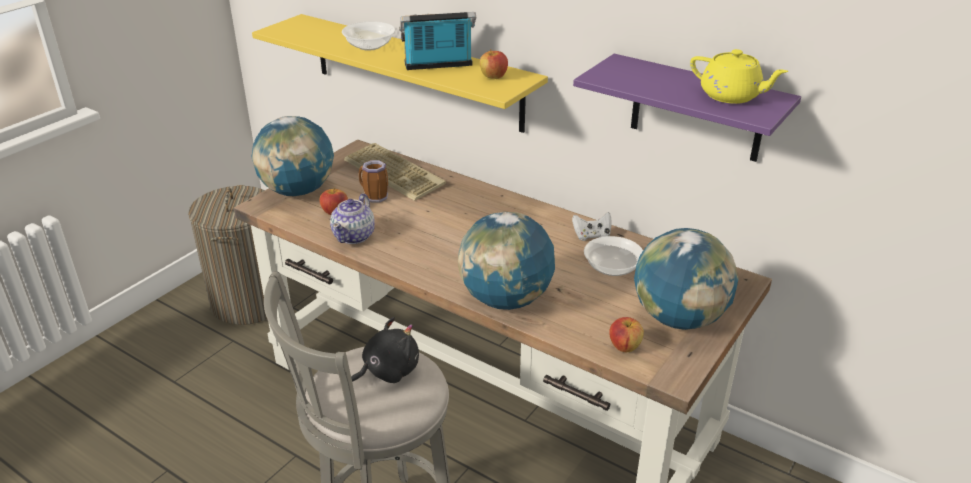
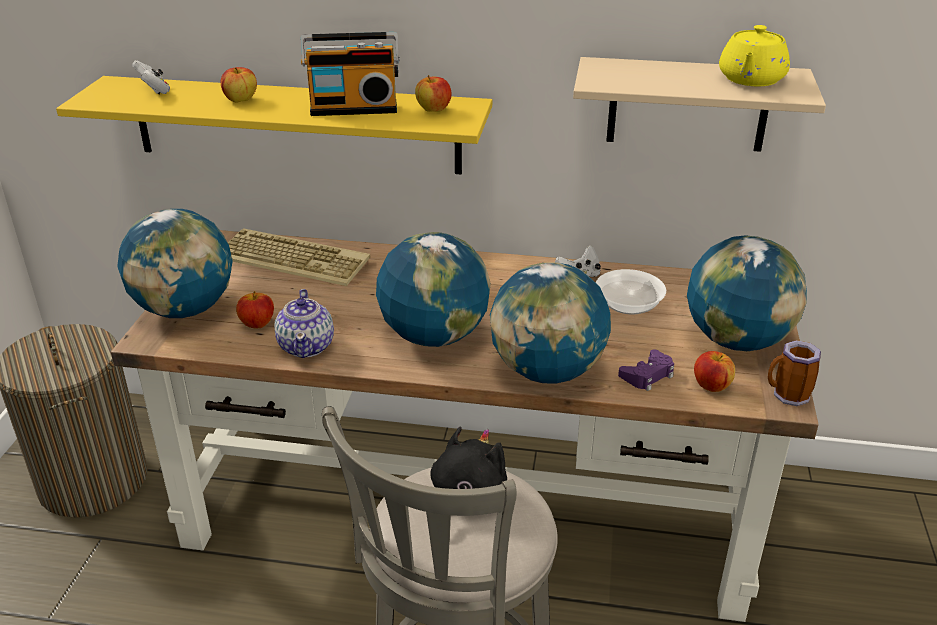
camera: 25 degrees left, 0 degrees up
bowl [342,21,395,51] -> apple [221,67,257,103]
mug [358,160,388,202] -> mug moved to [768,340,821,406]
radio [399,12,476,70] -> radio turned 150 degrees counterclockwise [301,32,400,116]
purple shelf [573,54,801,162] -> beige shelf [573,57,826,152]
yellow teapot [690,49,788,104] -> yellow teapot turned 105 degrees clockwise [719,25,790,86]
none -> white game controller [132,60,170,94]
none -> globe [376,232,491,347]
none -> purple game controller [618,350,674,391]

